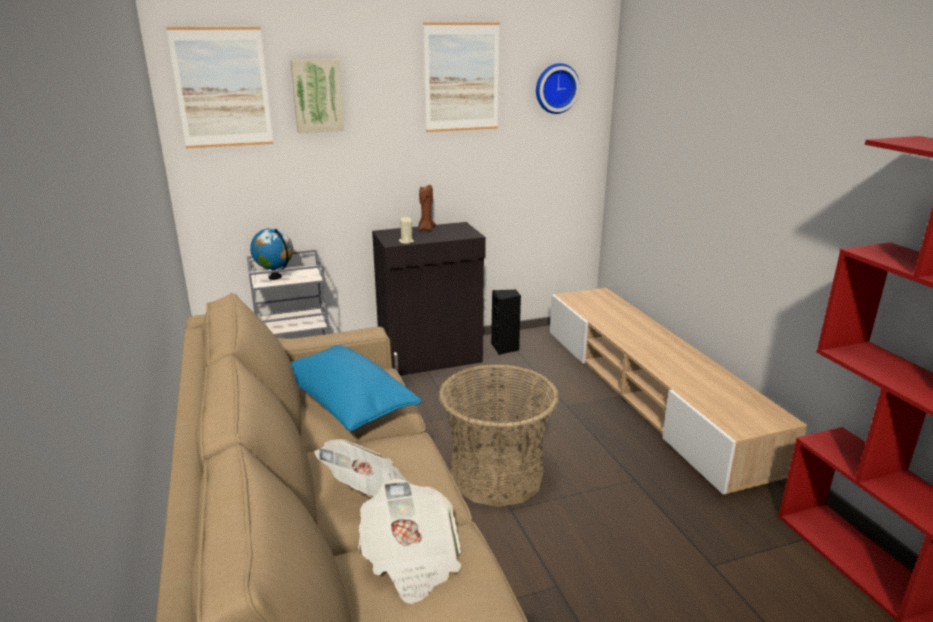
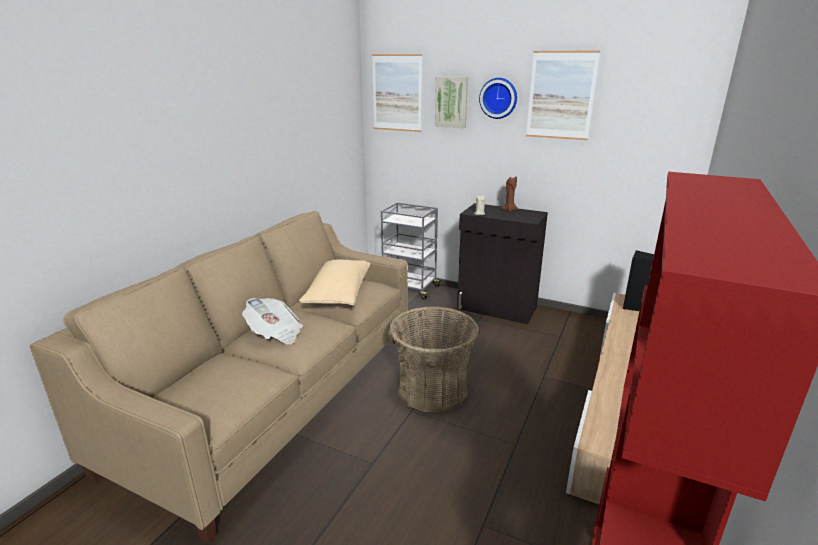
camera: 45 degrees right, 0 degrees up
globe [250,228,293,280] -> none
blue pillow [290,345,422,431] -> beige pillow [299,259,370,305]
newspaper [358,478,461,604] -> none
black speaker [491,290,521,355] -> black speaker moved to [623,250,654,311]
wall clock [536,63,580,114] -> wall clock moved to [479,78,517,119]

